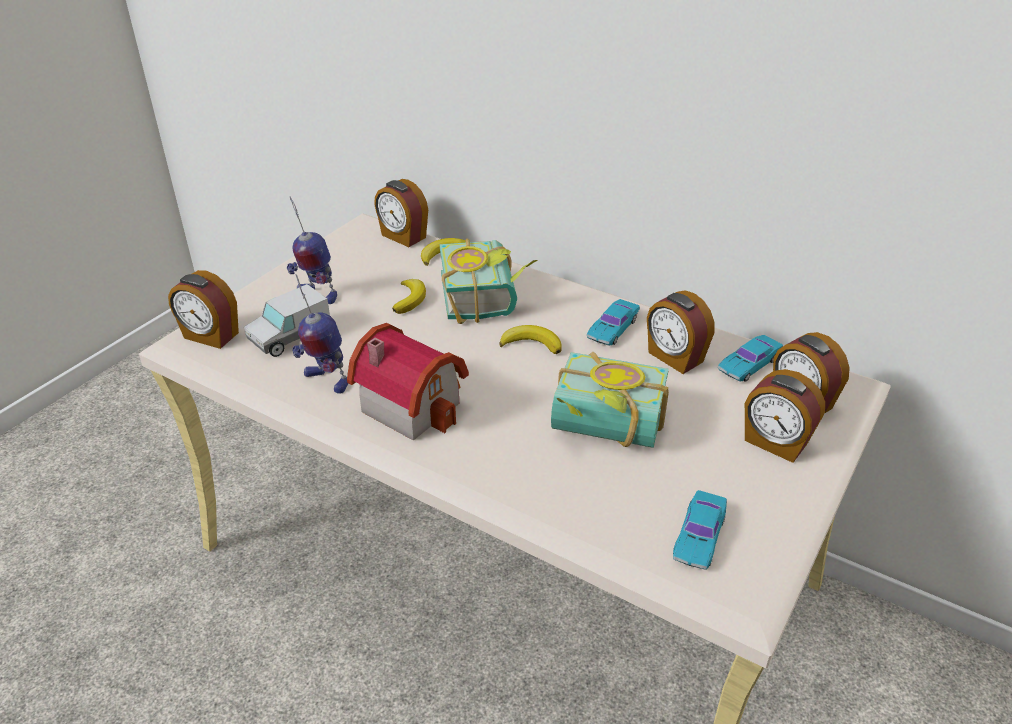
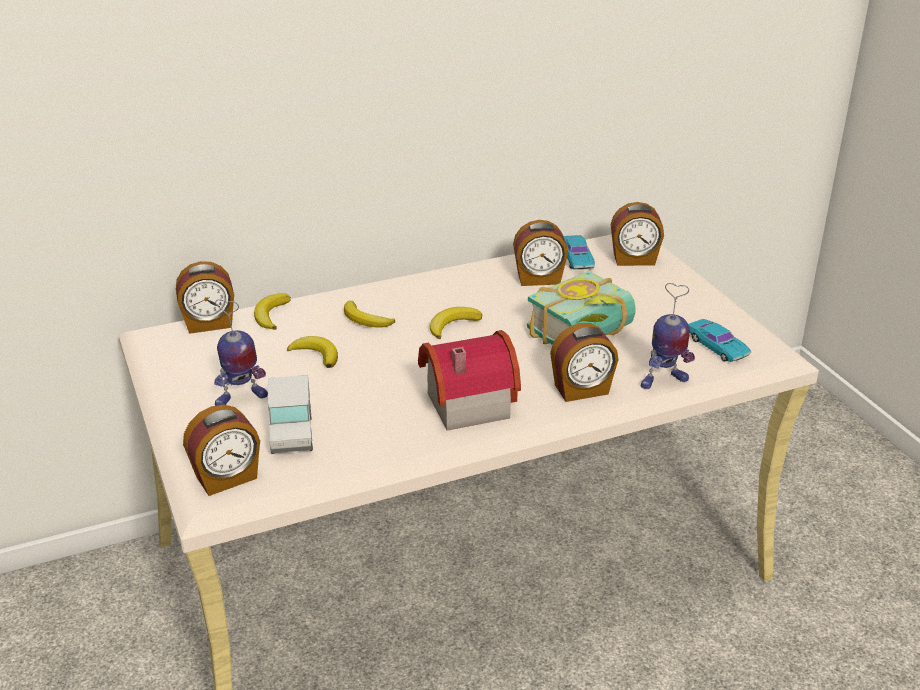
camera: 55 degrees left, 5 degrees down
toy robot [292,274,348,394] -> toy robot moved to [641,283,695,389]
book [440,239,537,324] -> banana [344,301,395,328]
turquoise toy car [587,299,640,346] -> none
alarm clock [745,369,825,463] -> alarm clock moved to [550,323,618,402]

